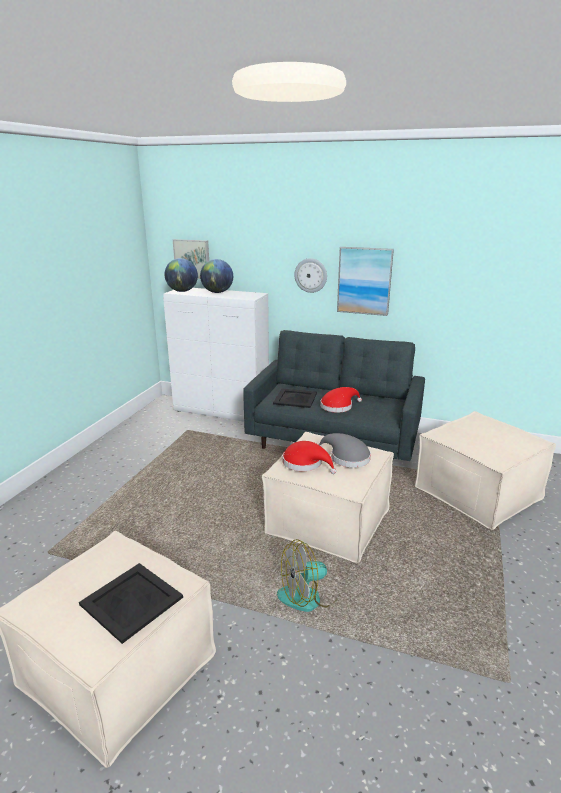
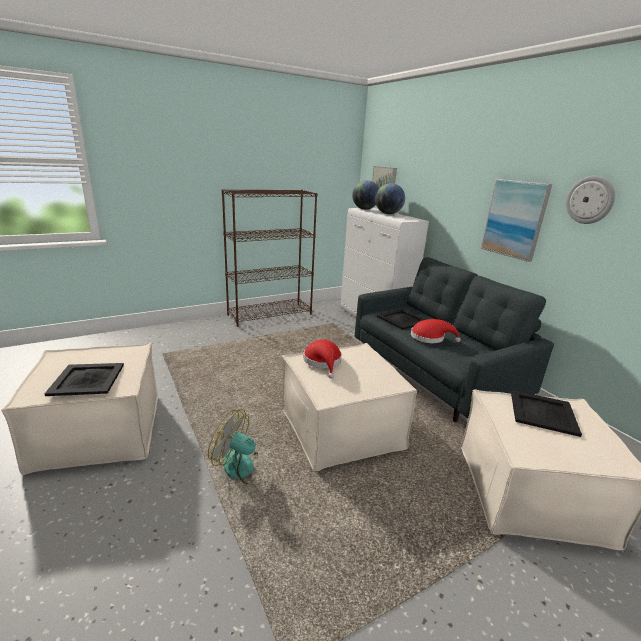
camera: 40 degrees right, 0 degrees up
wall clock [294,258,327,293] -> wall clock moved to [566,176,616,224]
grey hat [319,433,371,468] -> none
none -> brown bookcase [222,189,317,327]
none -> black tray [511,390,582,437]

